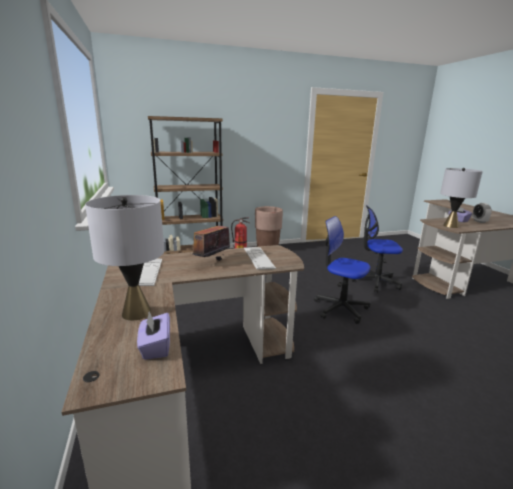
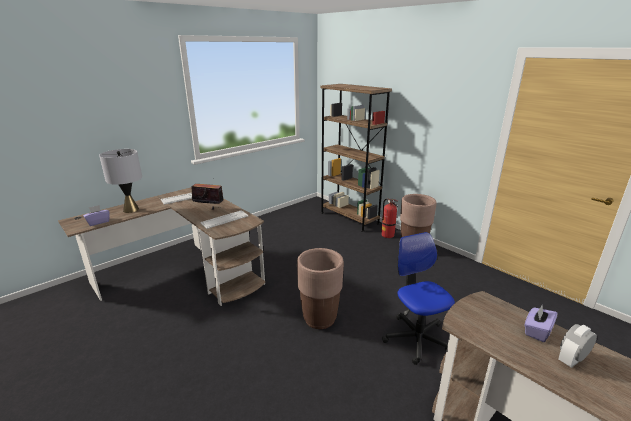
camera: 65 degrees right, 5 degrees up
office chair [314,216,371,324] -> brown planter [297,248,344,329]
grey table lamp [440,168,483,228] -> none

